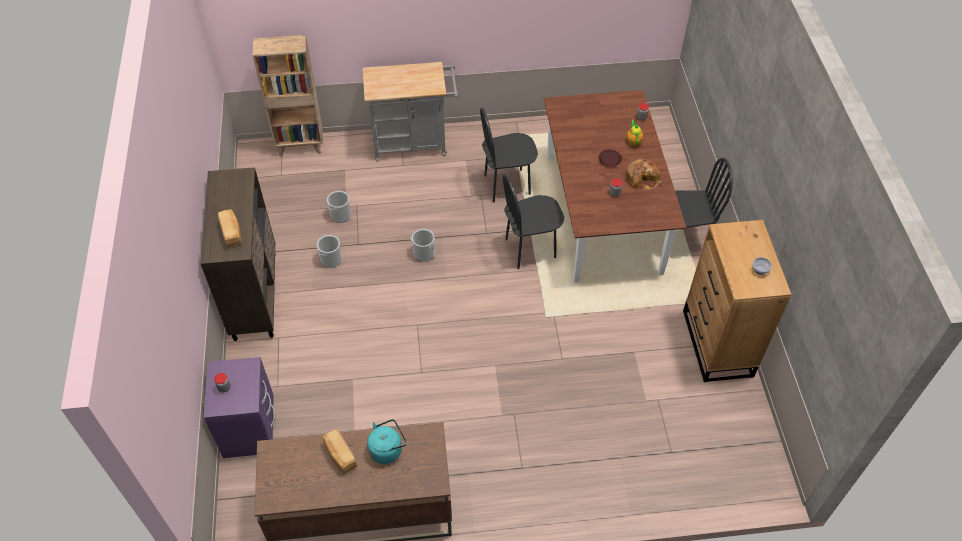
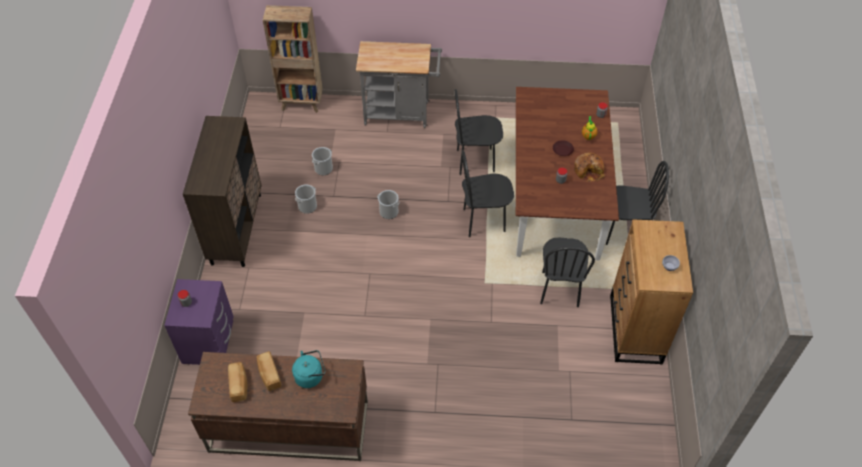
camera: 10 degrees right, 0 degrees up
bread [218,209,242,248] -> bread moved to [228,362,247,402]
none -> black chair [540,238,595,307]

